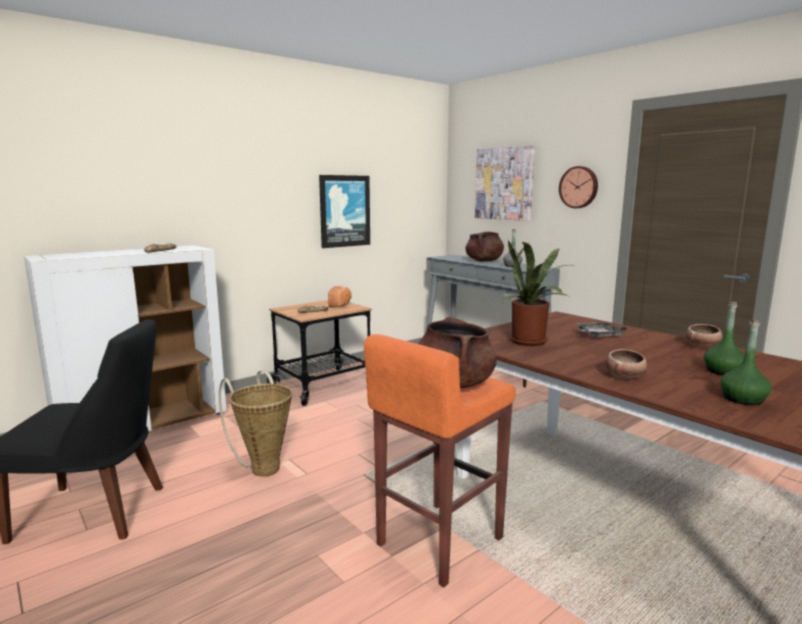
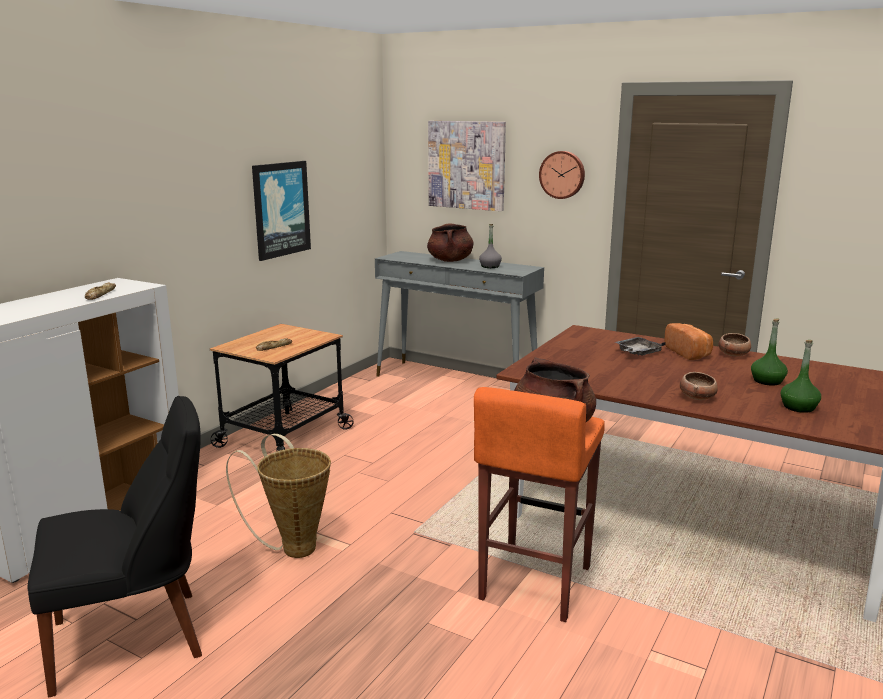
camera: 20 degrees left, 5 degrees up
bread [328,286,351,308] -> bread moved to [664,323,713,360]
potted plant [502,240,574,346] -> none

